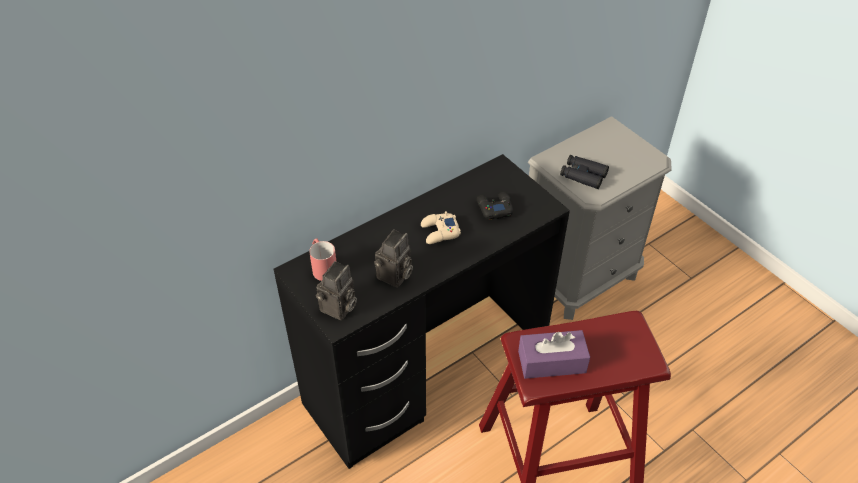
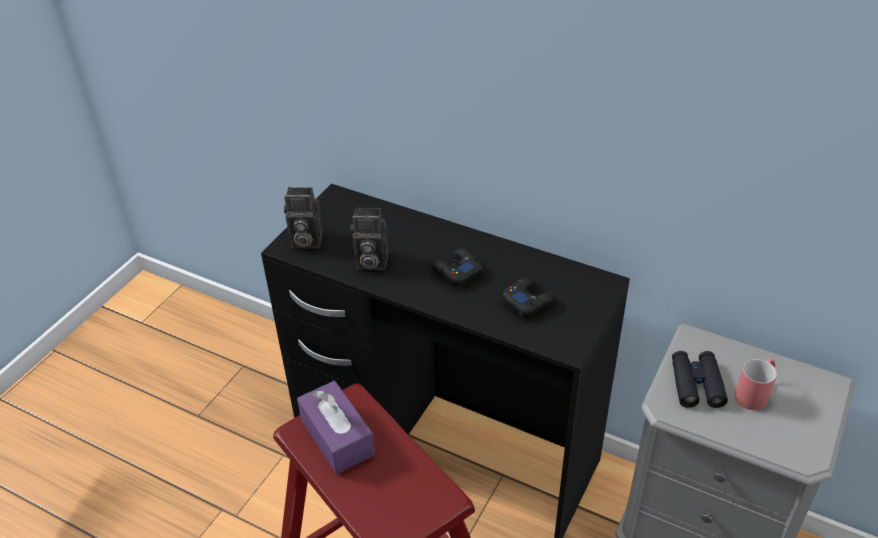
camera: 65 degrees right, 5 degrees down
red mug [309,238,337,281] -> red mug moved to [735,358,777,410]
beige game controller [421,211,461,244] -> black game controller [431,248,484,285]

